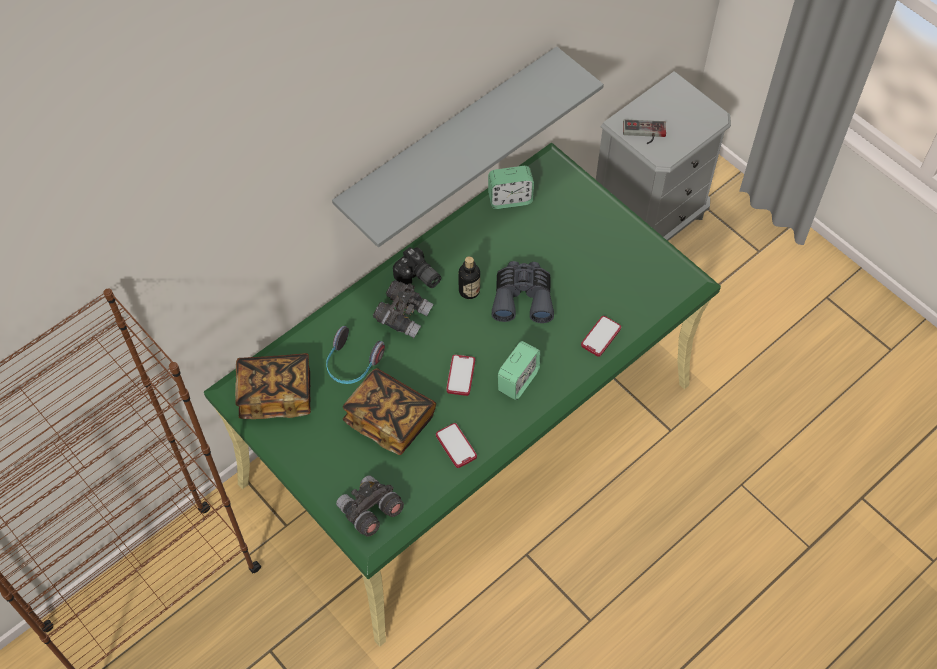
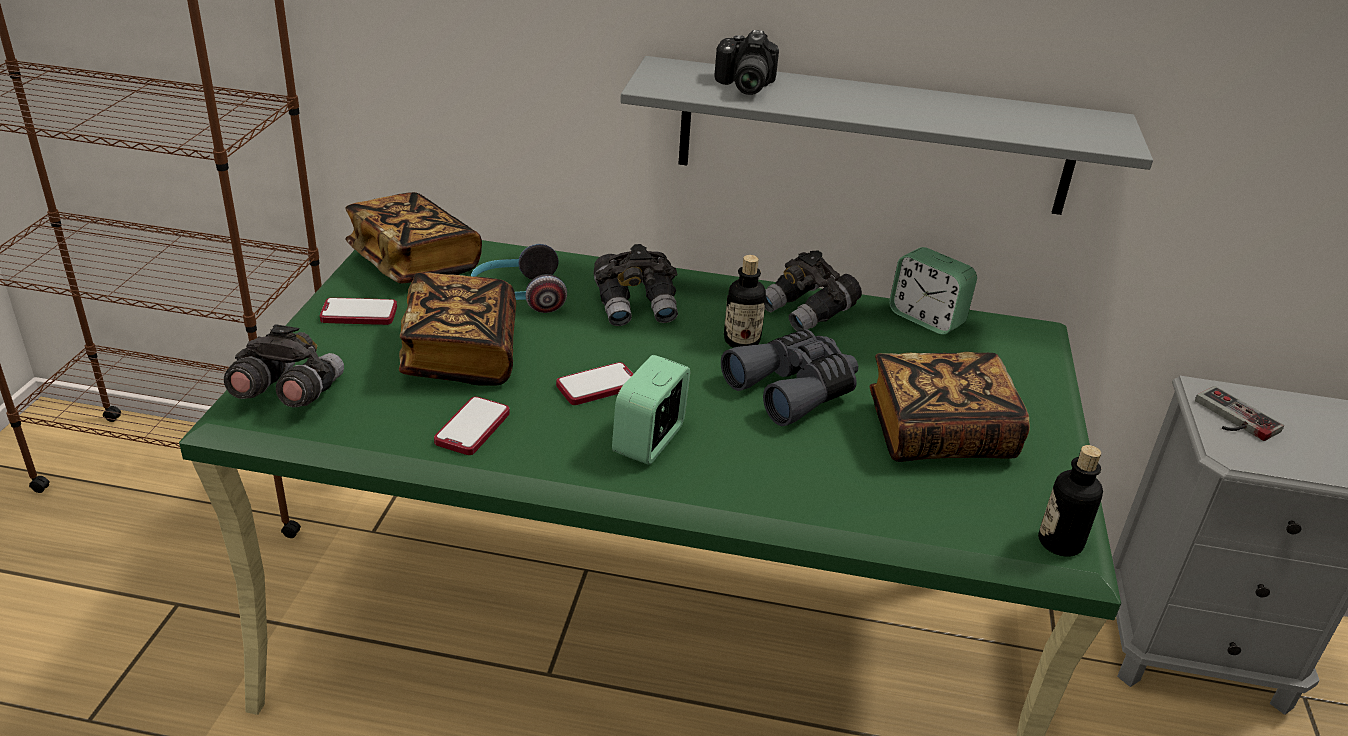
camera: 50 degrees right, 25 degrees down
camera [393,247,441,288] -> camera moved to [714,30,779,95]
alarm clock [498,341,540,400] -> alarm clock turned 120 degrees clockwise [612,355,690,465]
phone [581,316,621,357] -> phone moved to [320,298,397,325]
none -> grey binoculars [765,250,862,331]
none -> book [870,352,1030,462]
none -> bottle [1038,445,1103,557]

